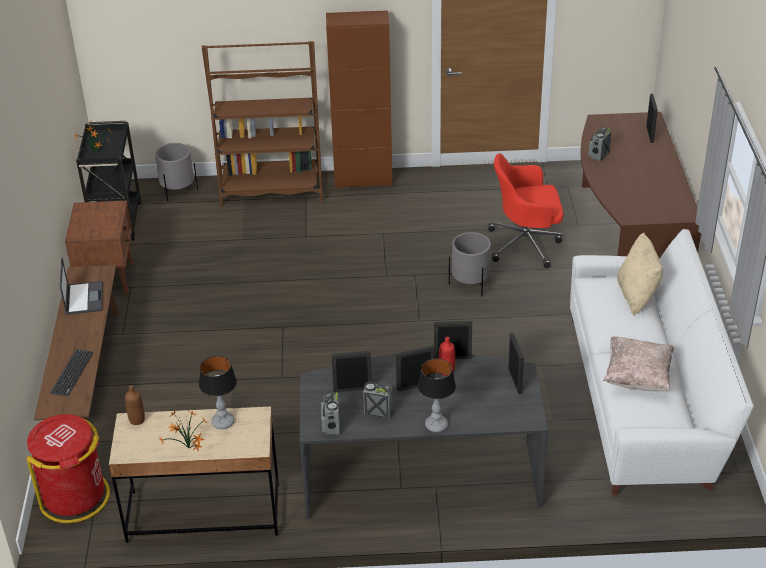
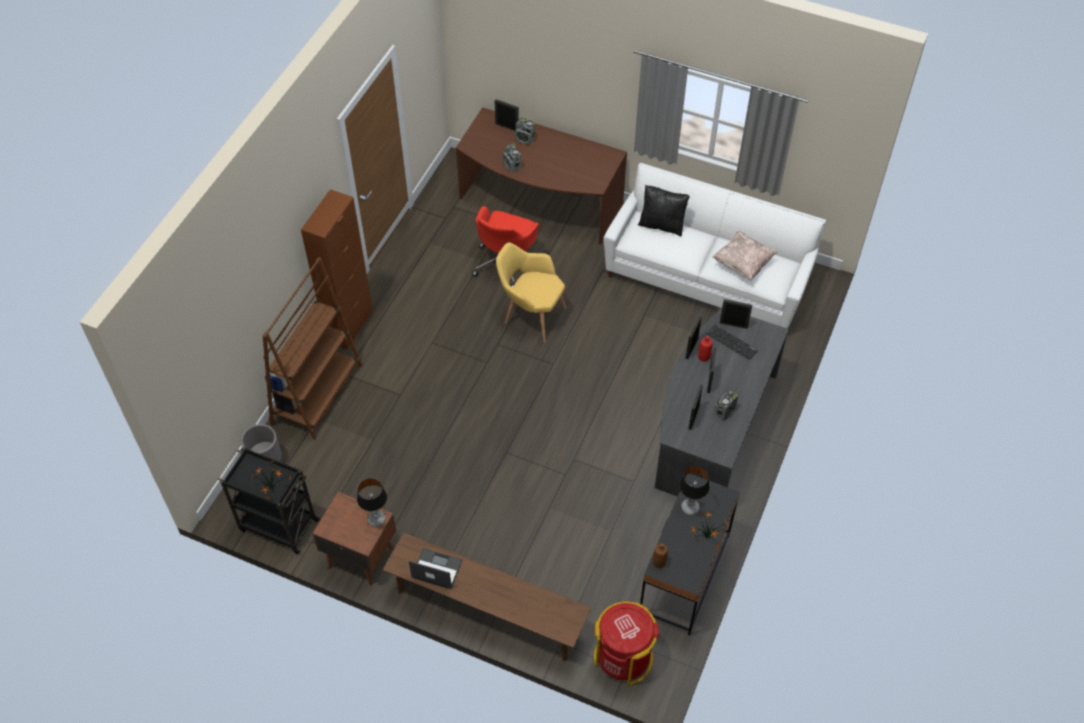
camera: 65 degrees left, 15 degrees up
keyboard [50,349,93,396] -> keyboard moved to [706,324,758,360]
beige desk [109,407,279,543] -> black desk [640,474,740,635]
radio [321,392,340,434] -> radio moved to [515,117,535,145]
table lamp [418,358,456,432] -> table lamp moved to [357,478,387,527]
grey planter [449,232,491,296] -> yellow armchair [496,242,567,343]
beige pillow [617,233,663,316] -> black pillow [638,185,690,237]

